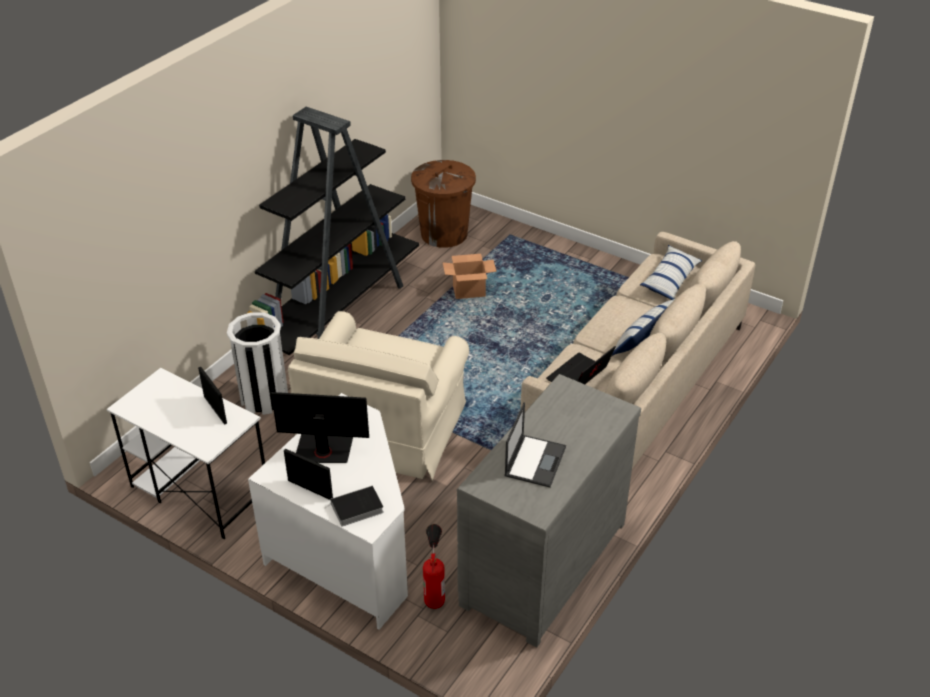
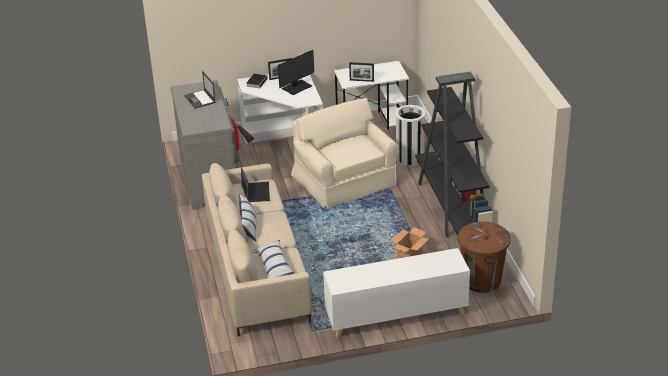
camera: 135 degrees right, 5 degrees down
none -> white cabinet [323,248,470,338]

